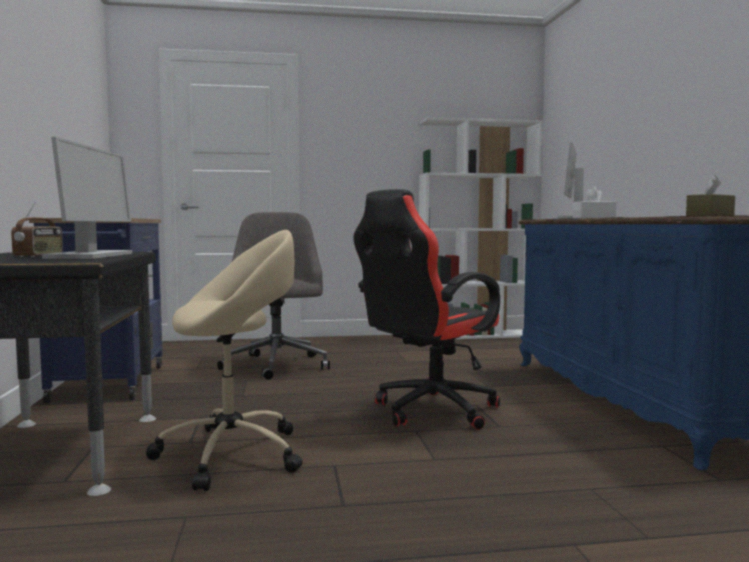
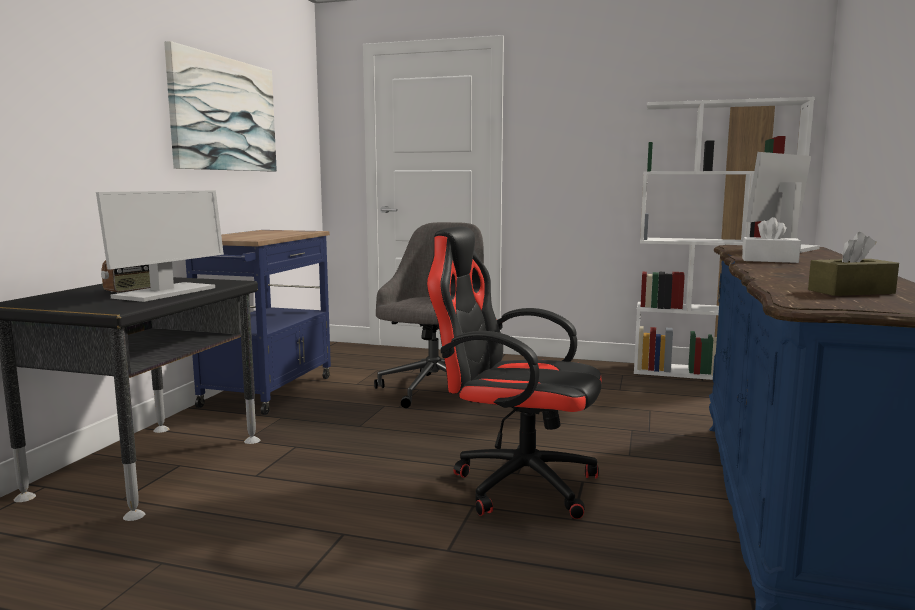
camera: 25 degrees right, 5 degrees up
beige office chair [146,230,303,491] -> none
black office chair [353,189,500,430] -> black office chair turned 45 degrees clockwise [427,226,602,519]
none -> picture [164,41,277,172]

